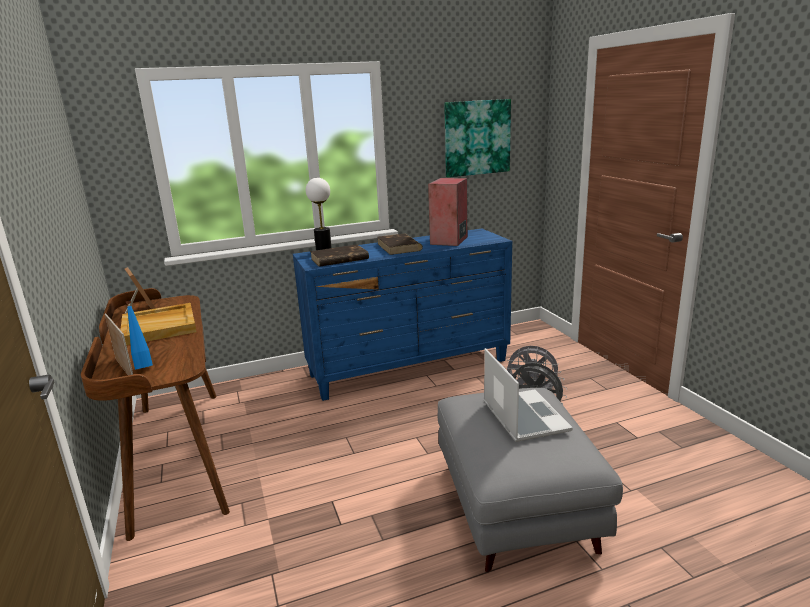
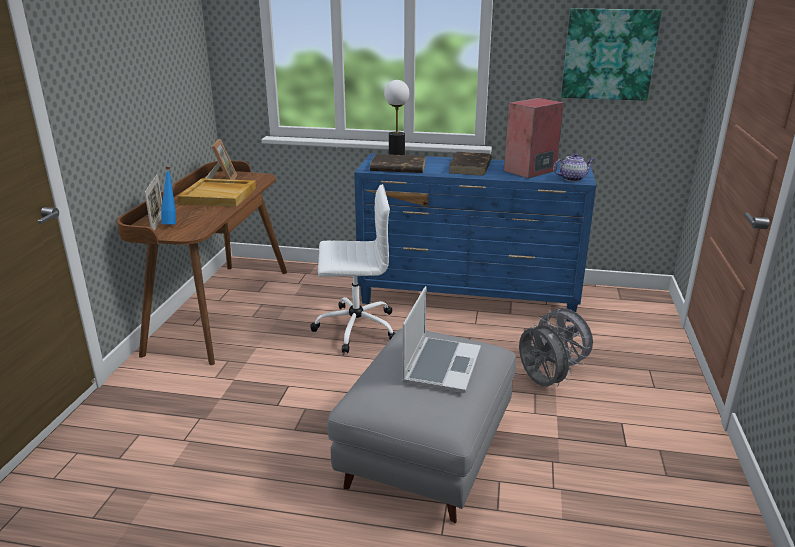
camera: 30 degrees right, 5 degrees up
none -> white office chair [310,184,395,353]
none -> teapot [553,153,595,181]

